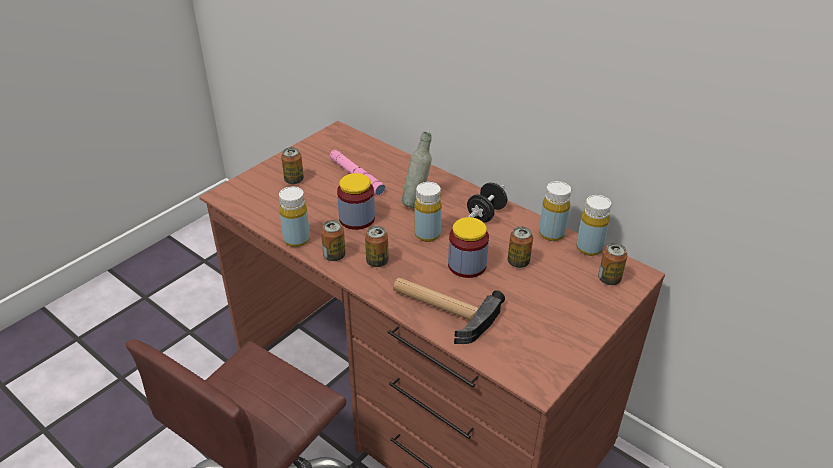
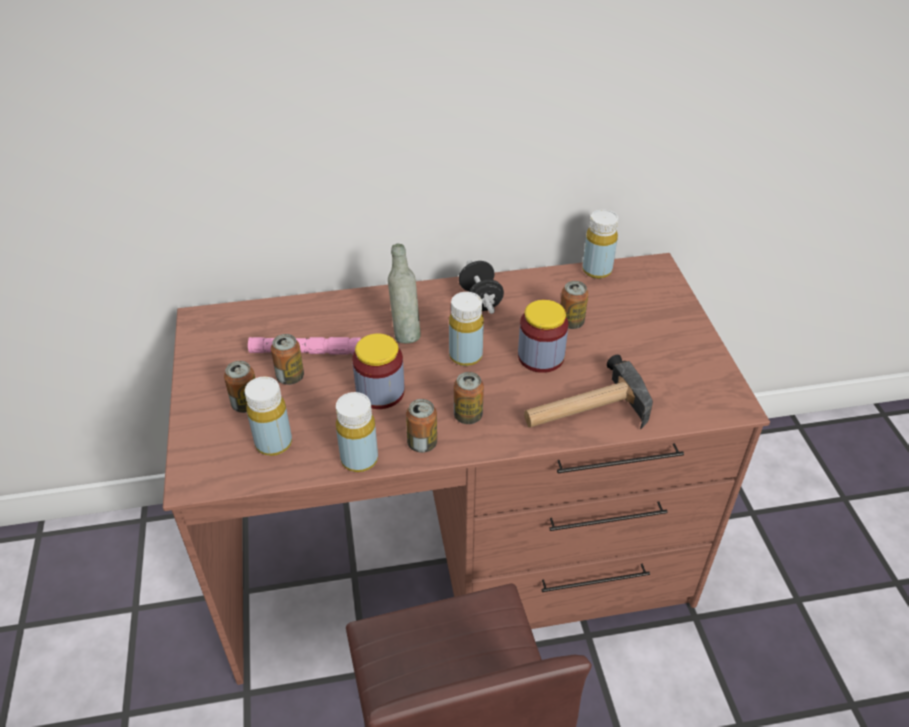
camera: 50 degrees left, 5 degrees up
yellow bottle [539,181,571,241] -> yellow bottle moved to [245,377,292,456]
can [598,243,627,285] -> can moved to [271,334,304,385]

